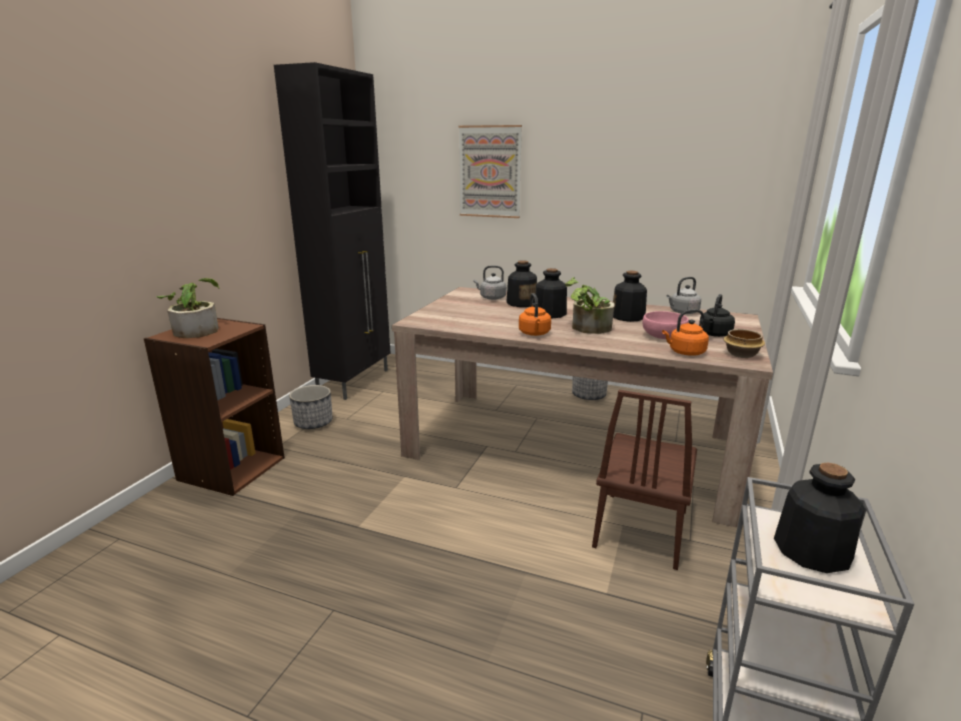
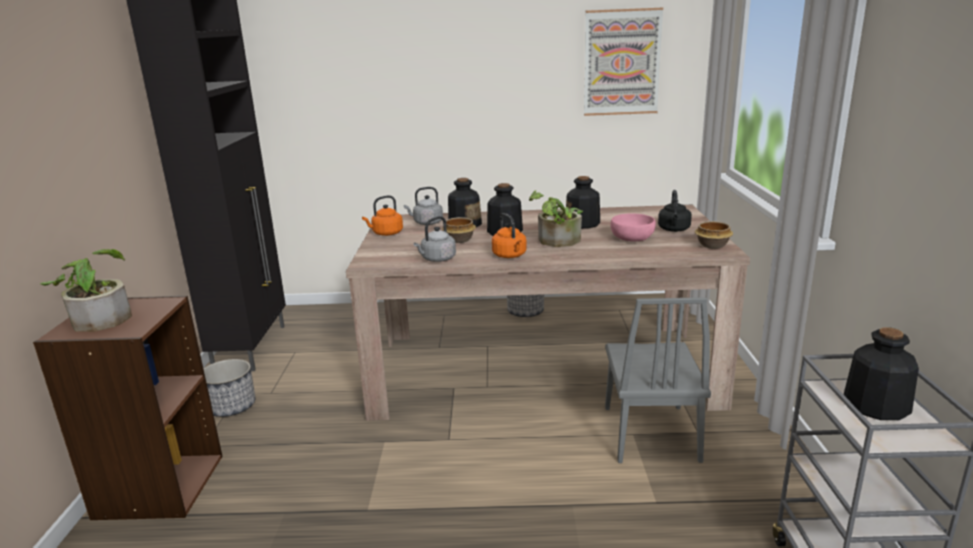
camera: 20 degrees left, 0 degrees up
picture [459,125,522,218] -> picture moved to [584,8,663,116]
brown chair [592,390,697,570] -> grey chair [605,297,711,463]
orange kettle [662,309,709,356] -> orange kettle moved to [362,195,403,236]
grey kettle [666,277,701,314] -> grey kettle moved to [413,216,456,262]
none -> bowl [442,217,476,243]

